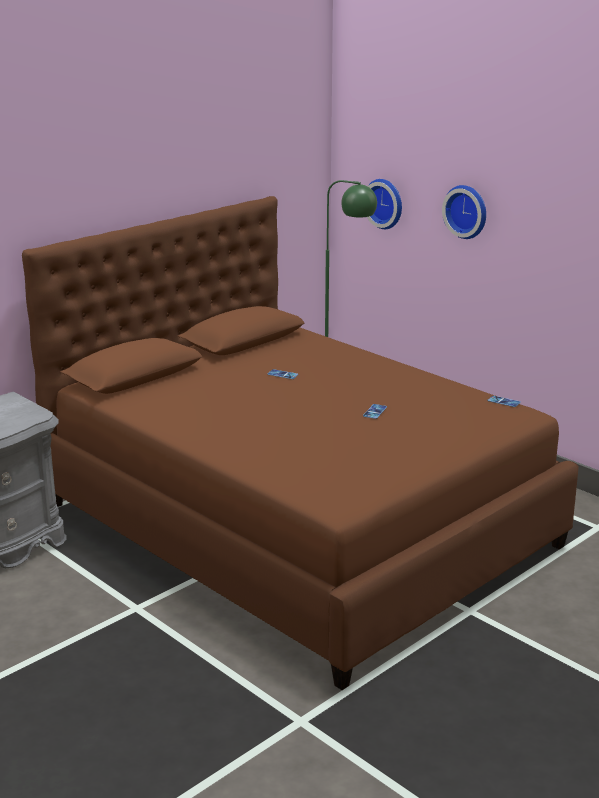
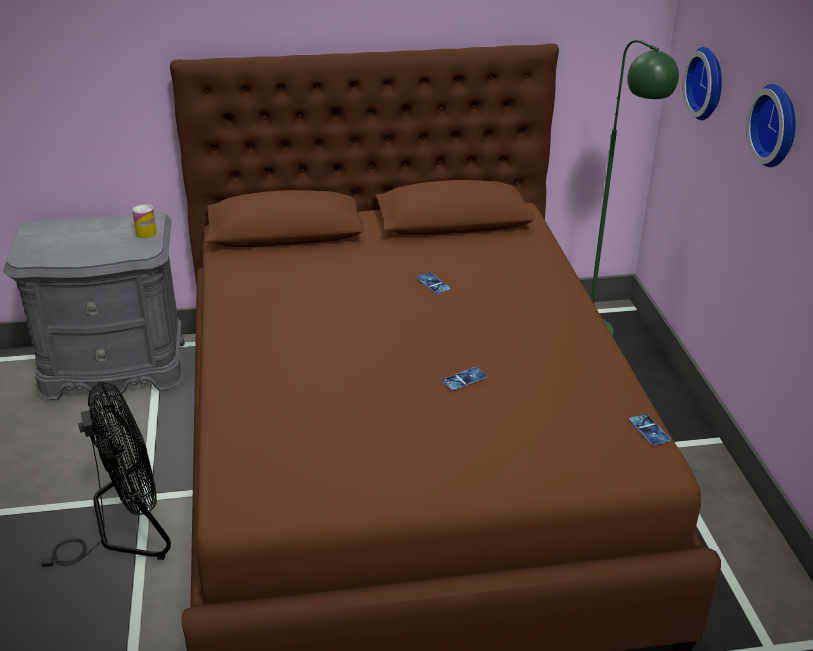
camera: 35 degrees right, 10 degrees up
none -> black fan [39,382,171,567]
none -> can [132,204,157,238]

